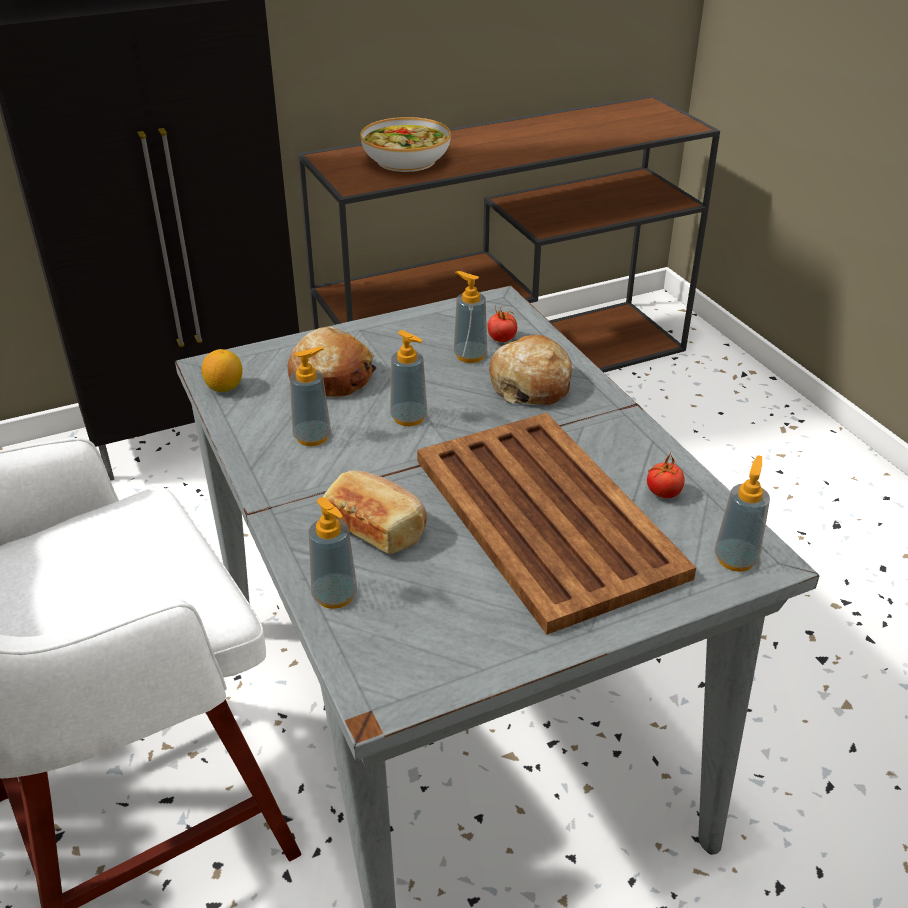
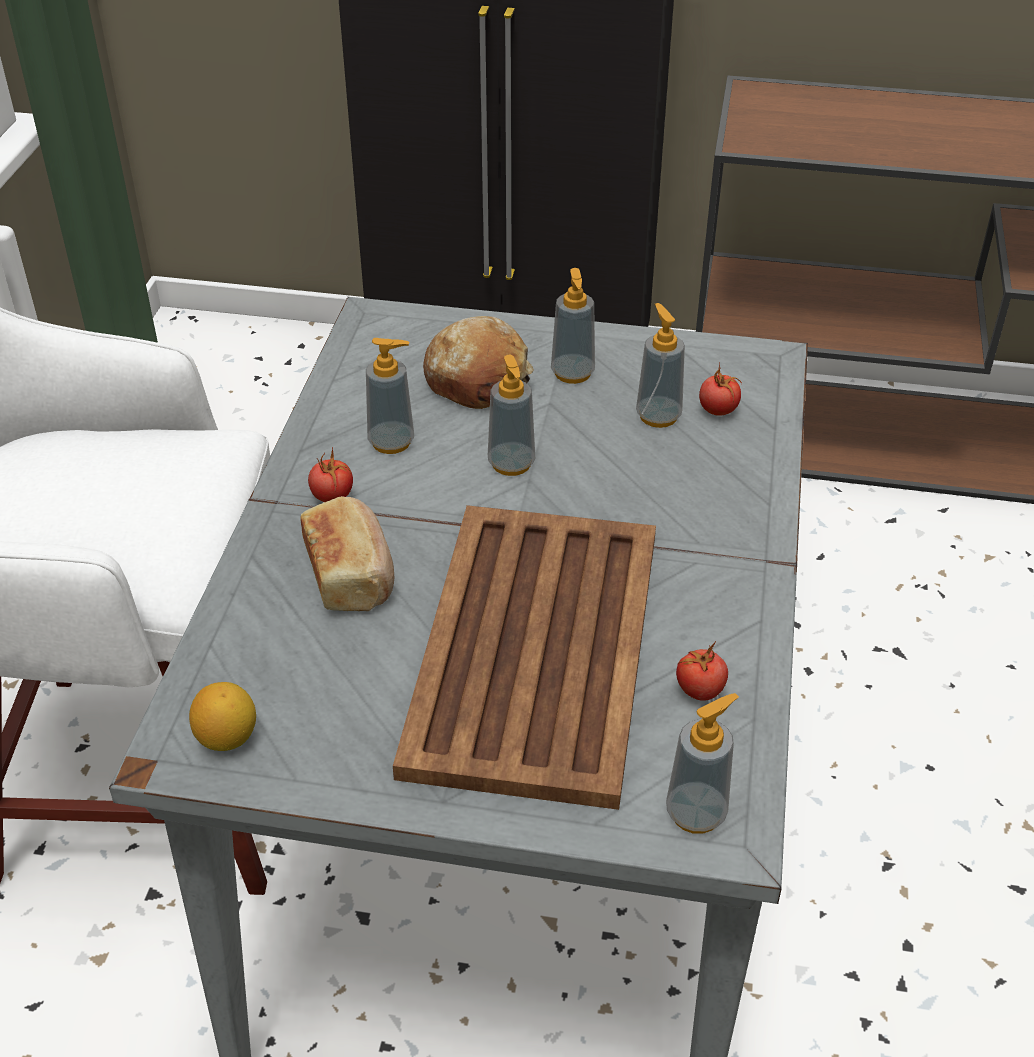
camera: 35 degrees right, 5 degrees up
lemon [202,349,243,392] -> lemon moved to [189,682,256,751]
soap dispenser [309,497,357,609] -> soap dispenser moved to [551,268,595,384]
bowl [360,117,451,172] -> none
bread [489,335,572,405] -> none
none -> tomato [308,446,353,502]

